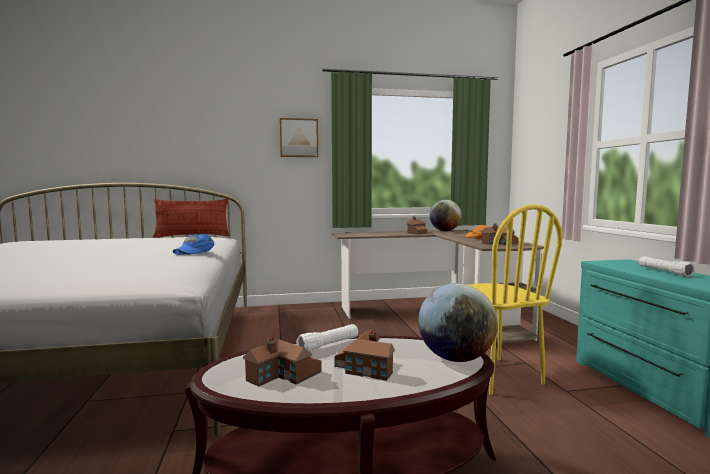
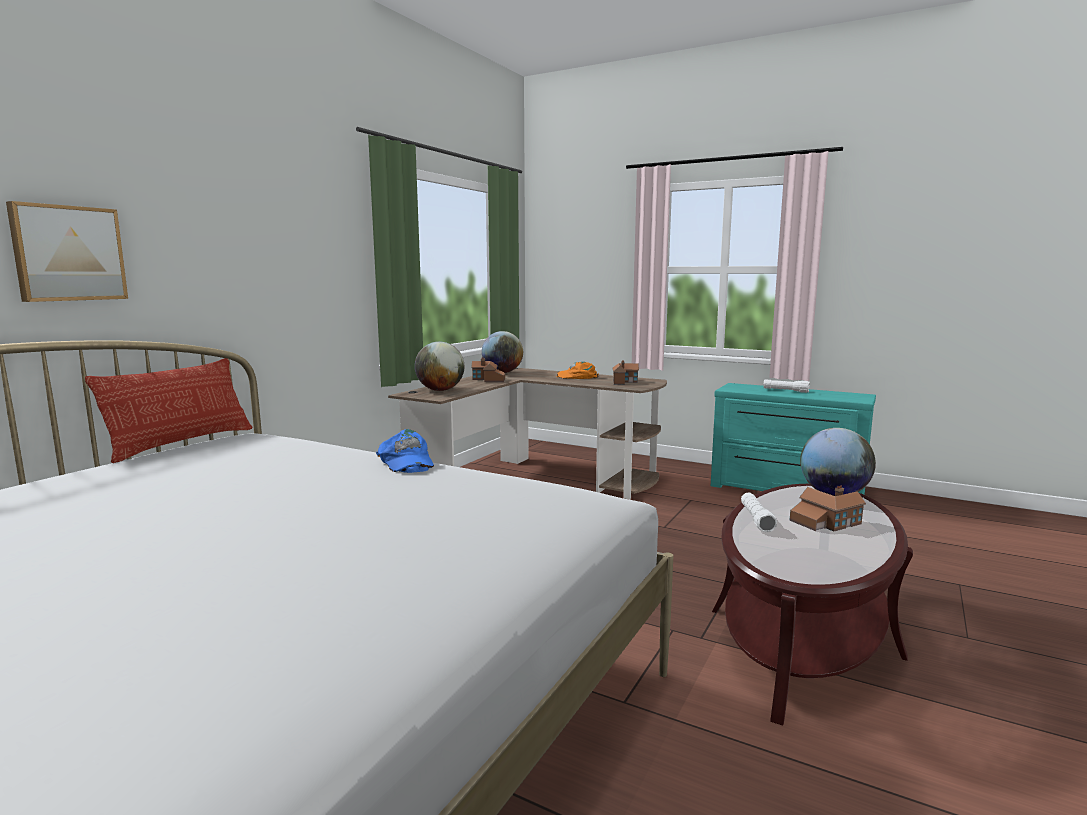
camera: 50 degrees left, 5 degrees up
toy house [243,337,322,387] -> none
picture [280,118,318,157] -> picture moved to [6,201,128,302]
yellow chair [468,204,562,395] -> none
none -> globe [415,342,464,391]

